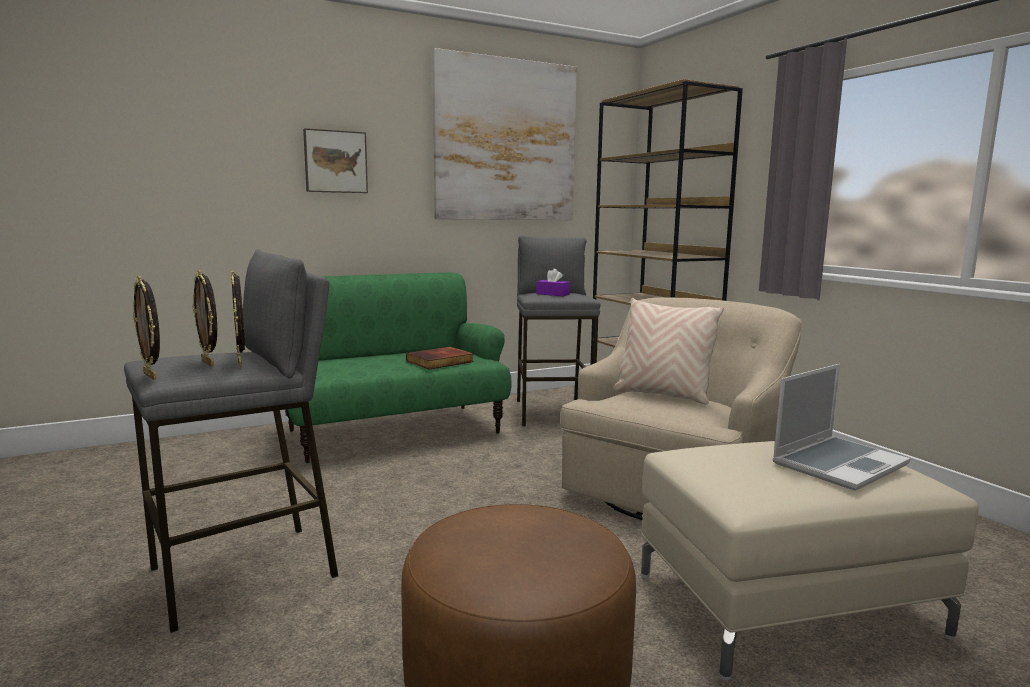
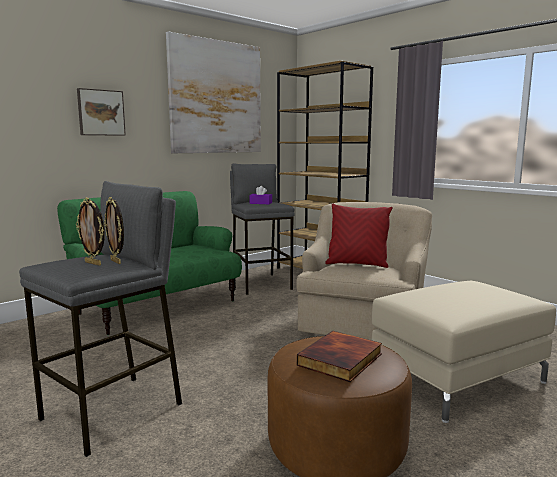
camera: 15 degrees left, 0 degrees up
picture frame [133,276,160,380] -> none
book [406,347,474,369] -> book moved to [297,331,382,382]
beige pillow [613,298,724,405] -> red pillow [325,203,393,268]
laptop [772,364,911,491] -> none

